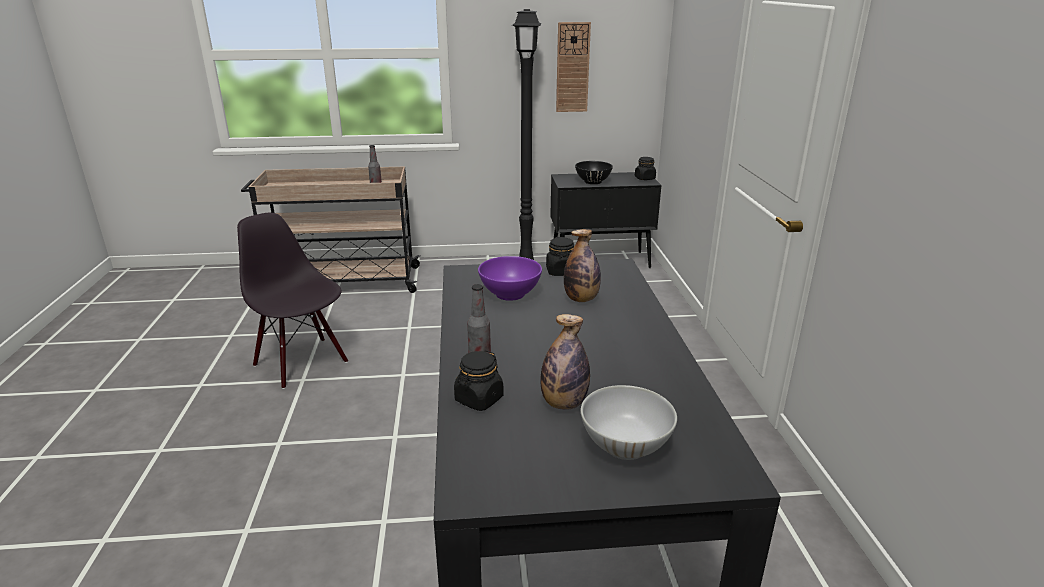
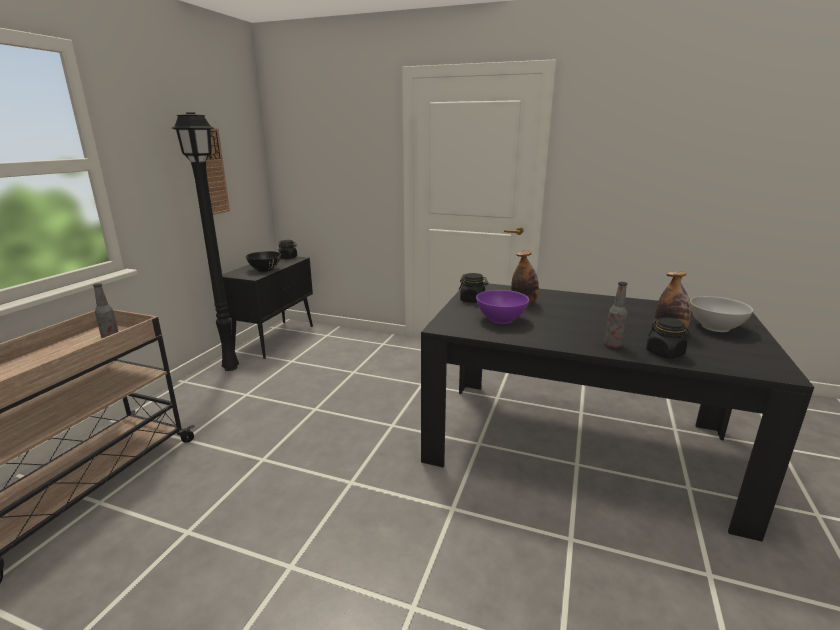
camera: 65 degrees left, 5 degrees down
black chair [237,213,348,389] -> none

